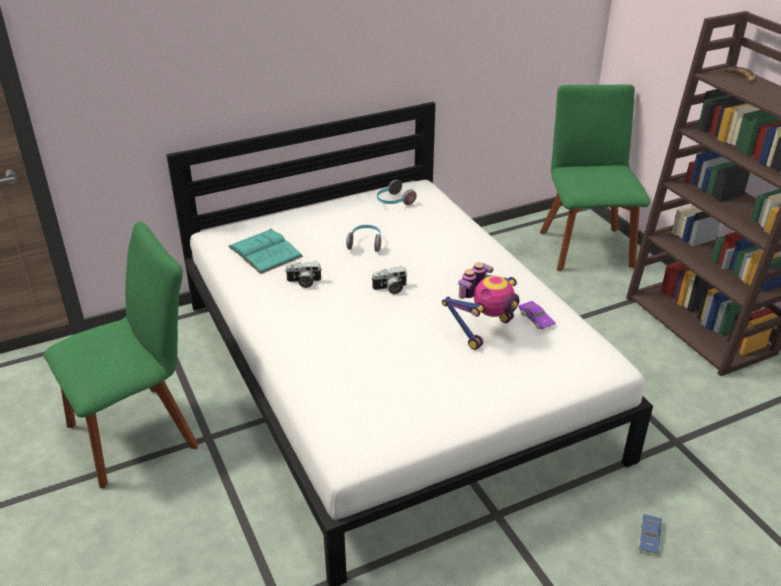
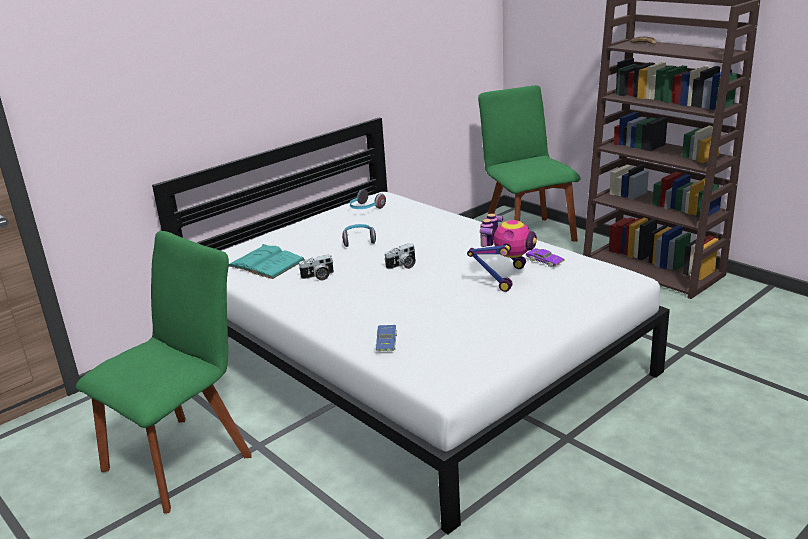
camera: 15 degrees left, 10 degrees down
blue toy car [639,514,662,555] -> blue toy car moved to [375,325,397,351]

